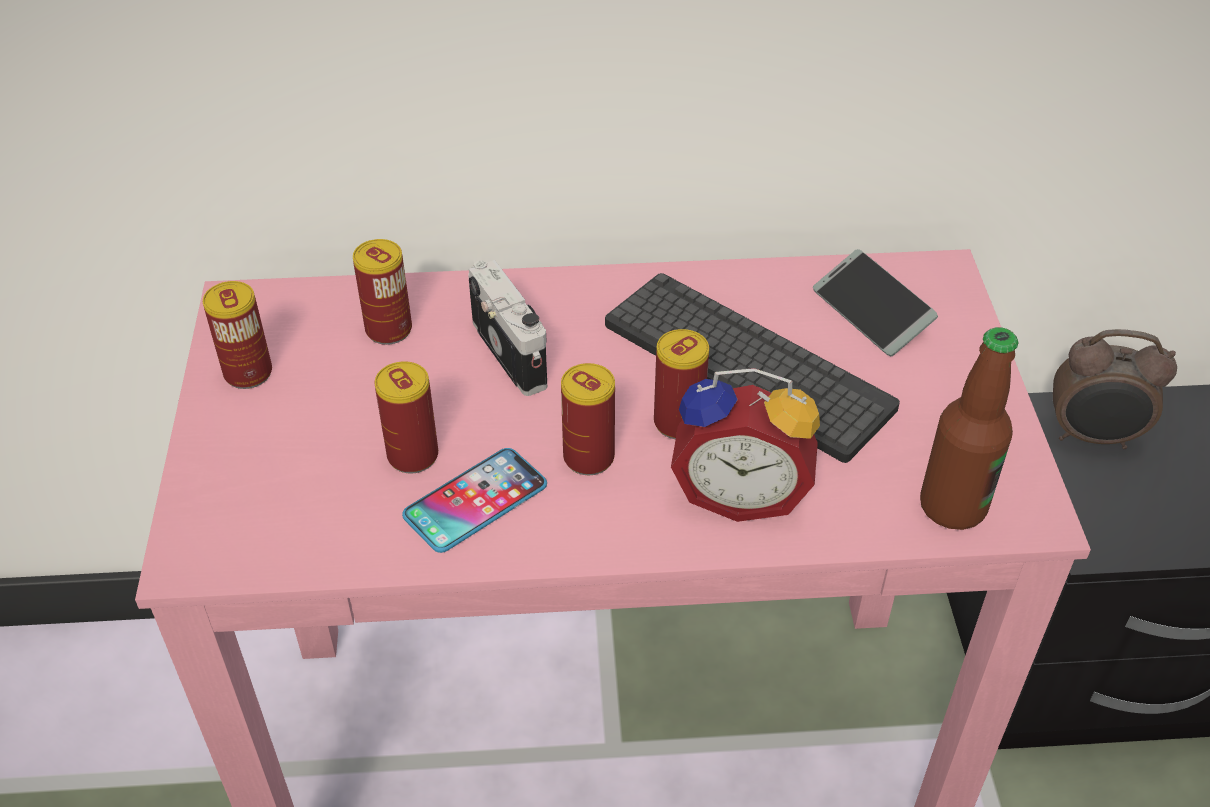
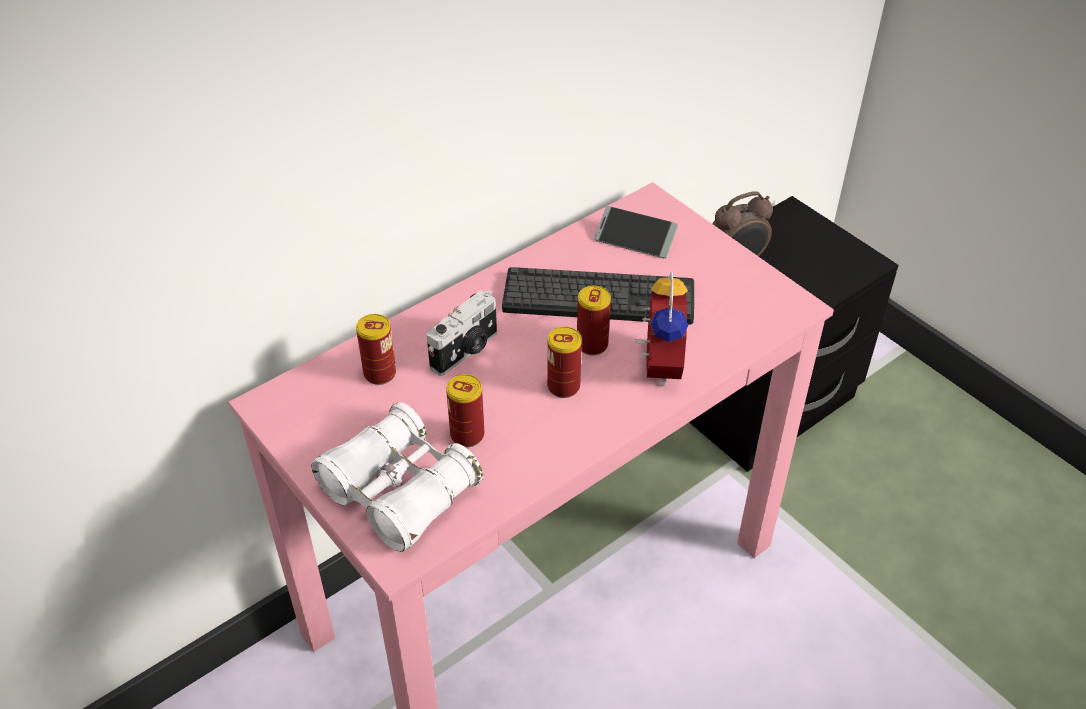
camera: 35 degrees left, 0 degrees up
can [203,281,272,389] -> none
phone [402,448,547,553] -> none
camera [468,260,547,396] -> camera turned 105 degrees clockwise [427,290,497,376]
alarm clock [671,368,820,522] -> alarm clock turned 60 degrees counterclockwise [636,271,689,386]
bottle [920,327,1018,530] -> none
none -> white binoculars [311,402,483,552]

